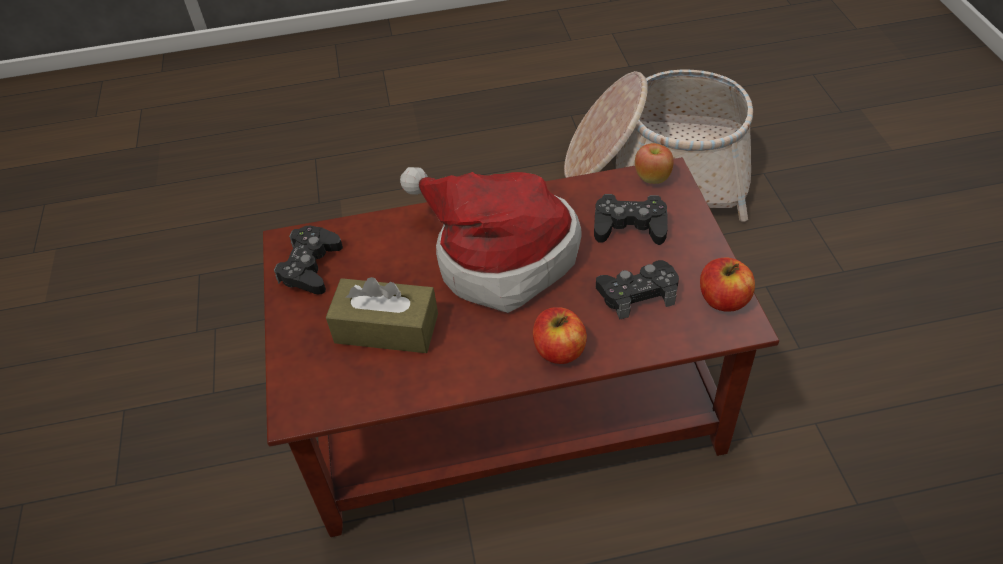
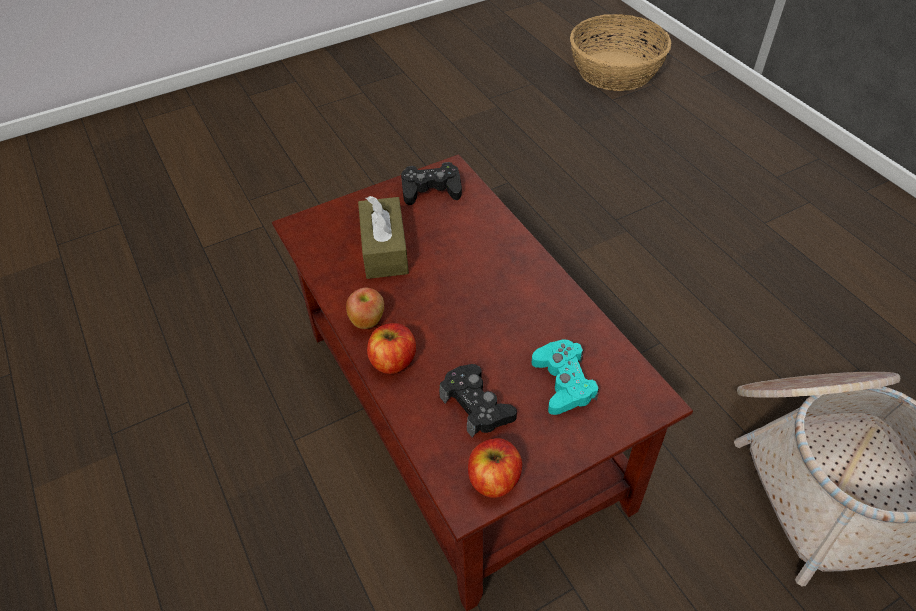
camera: 70 degrees right, 0 degrees up
hat [400,167,582,313] -> none
black game controller [594,194,668,245] -> turquoise game controller [531,340,599,415]
apple [635,143,674,184] -> apple moved to [346,288,384,329]
none -> basket [570,14,672,91]

